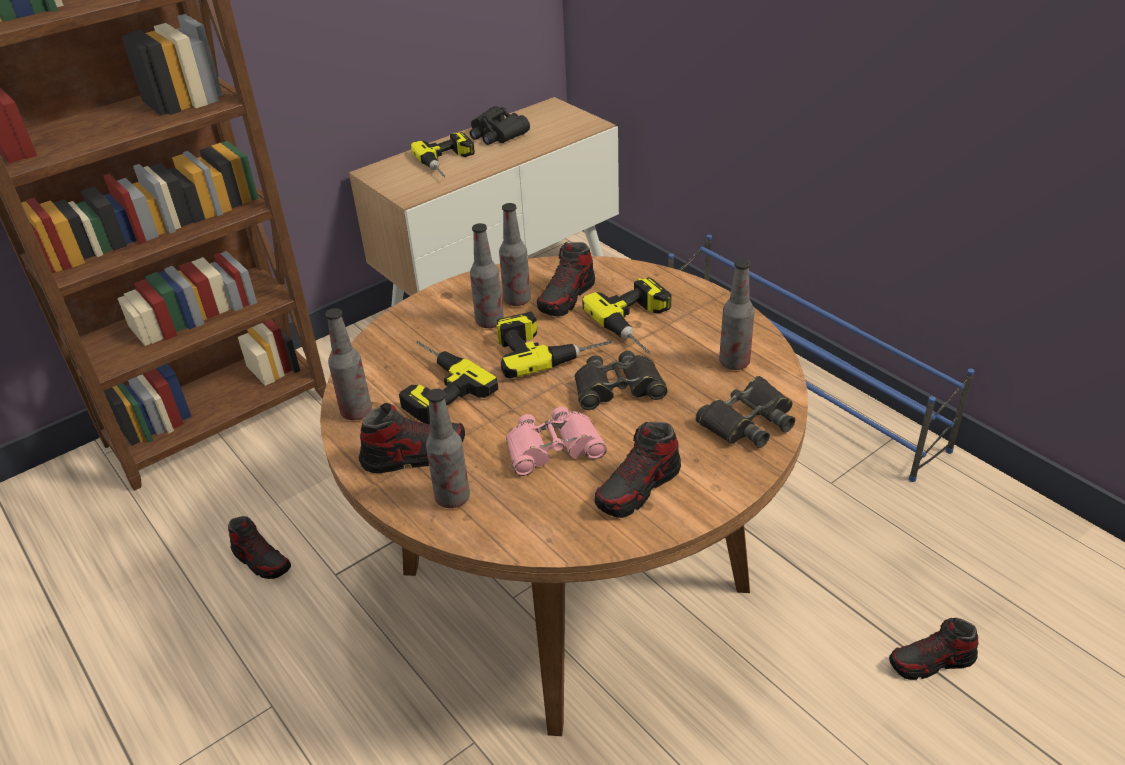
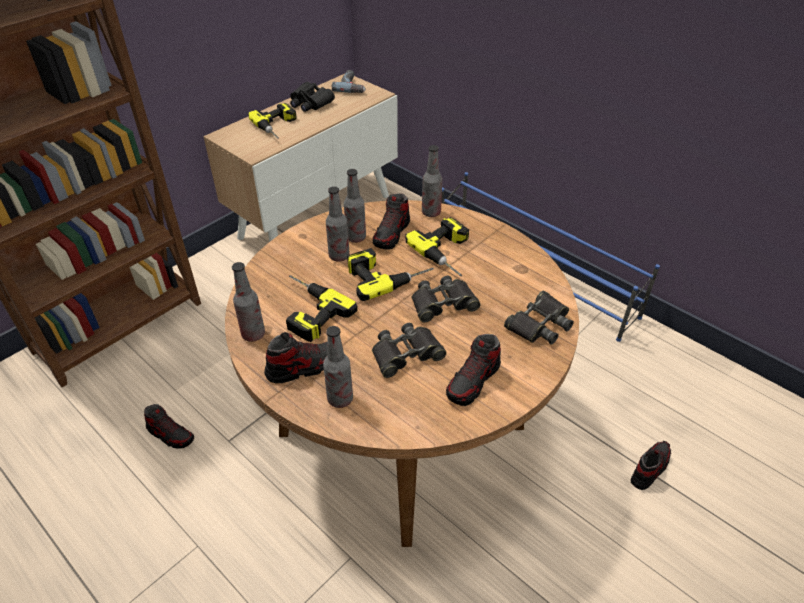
camera: 10 degrees left, 5 degrees up
pink binoculars [506,407,607,476] -> black binoculars [372,323,447,378]
bottle [719,259,755,370] -> bottle moved to [422,145,442,217]
shoe [889,618,979,680] -> shoe turned 150 degrees clockwise [631,441,671,490]
none -> power drill [332,70,366,93]

